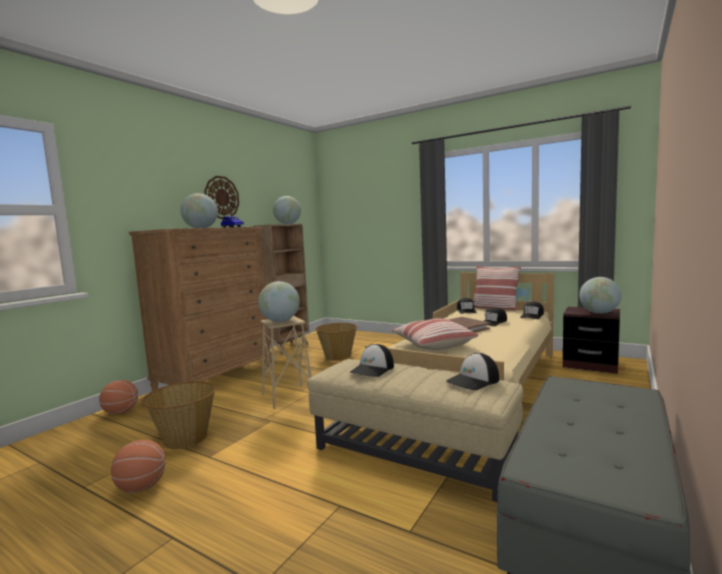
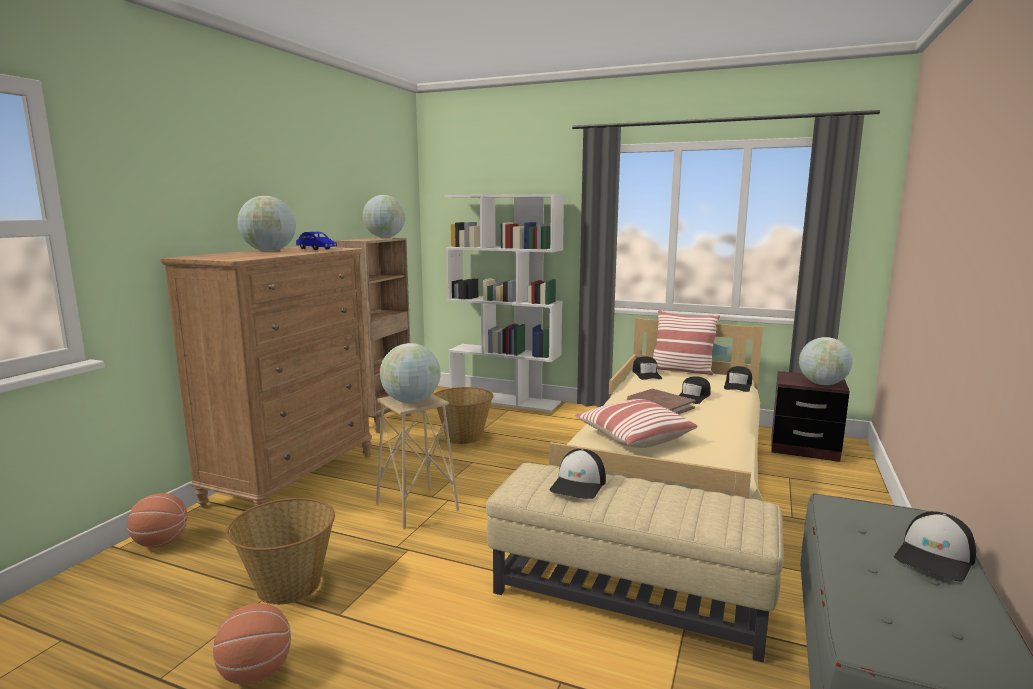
camera: 10 degrees left, 5 degrees up
wall clock [204,176,239,219] -> none
cap [446,353,499,390] -> cap moved to [894,511,976,582]
none -> white bookcase [445,194,564,412]

